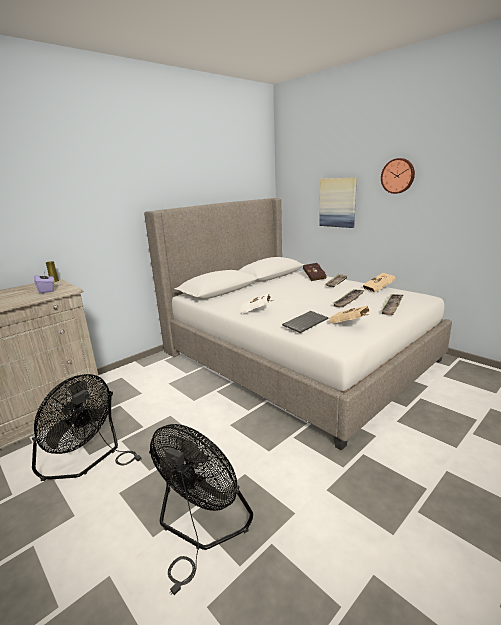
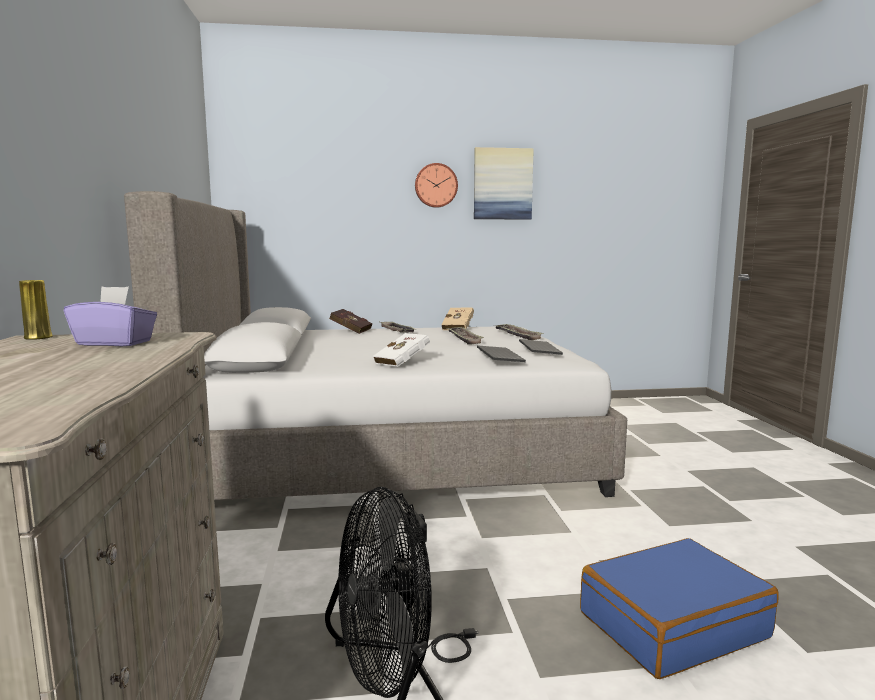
camera: 55 degrees left, 10 degrees down
black fan [149,424,253,595] -> blue suitcase [580,538,779,679]
picture [319,177,357,228] -> picture moved to [474,147,534,219]
beige book [329,305,370,324] -> keyboard [519,339,563,355]

